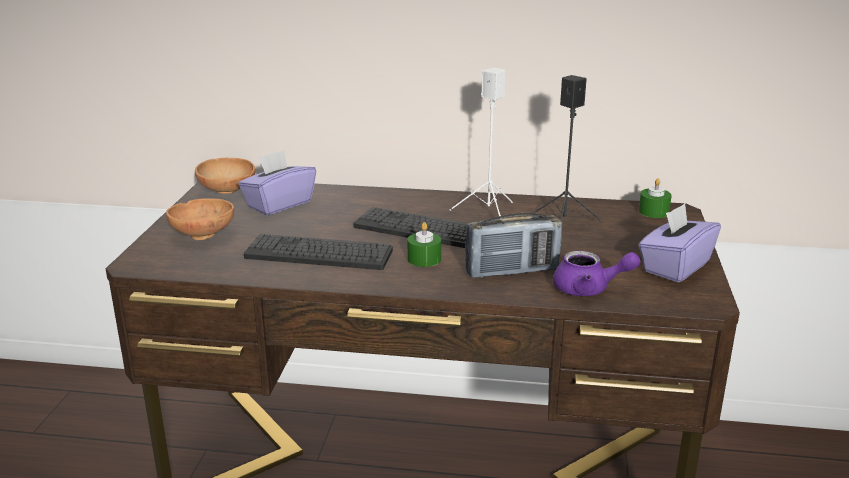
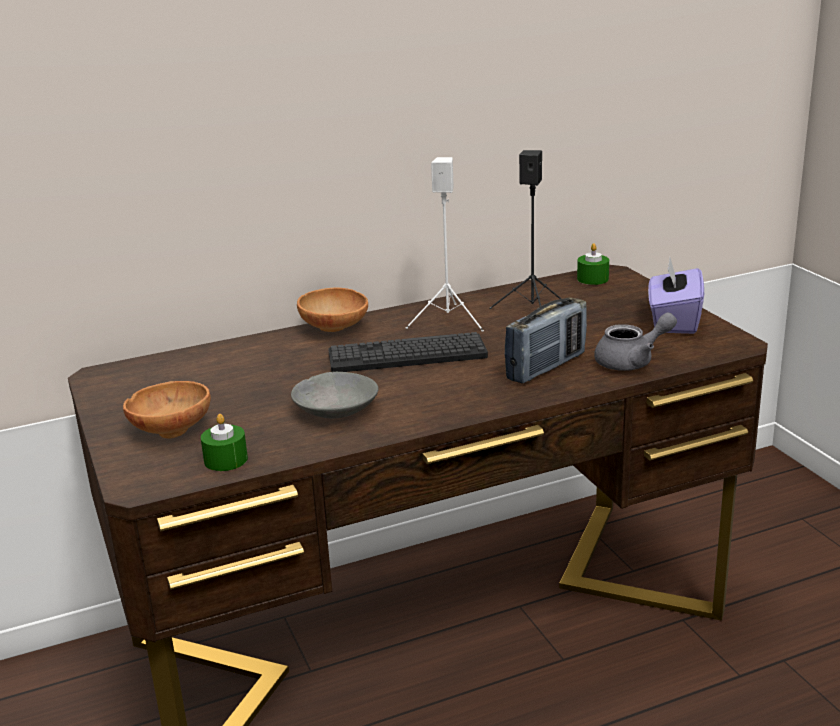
camera: 30 degrees left, 0 degrees up
brown bowl [195,158,255,194] -> brown bowl moved to [297,288,368,332]
purple tissue box [239,150,316,215] -> none
keyboard [244,234,393,270] -> grey bowl [291,372,379,418]
green candle [408,222,441,267] -> green candle moved to [201,414,248,471]
purple teapot [553,251,641,296] -> grey teapot [594,312,677,371]

